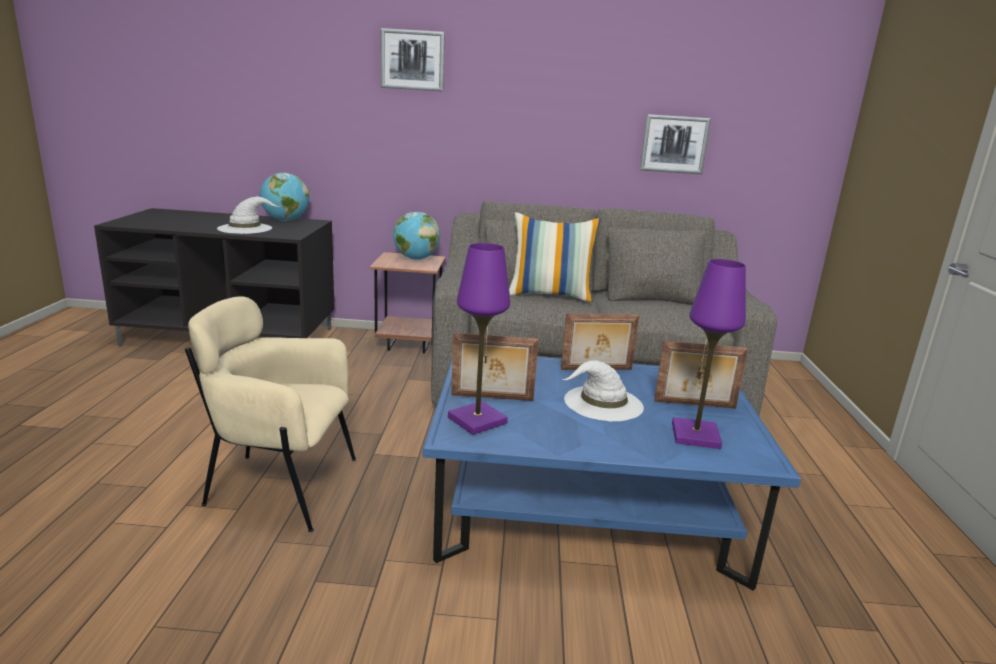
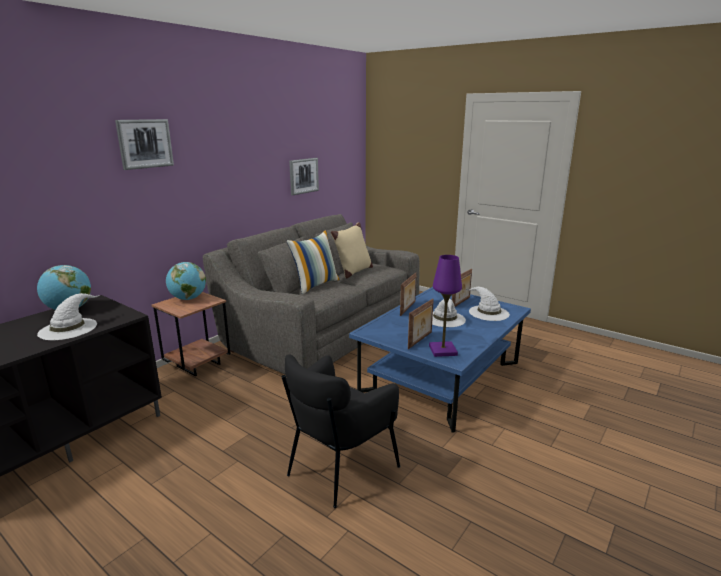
camera: 55 degrees left, 0 degrees up
beige armchair [185,296,356,532] -> black armchair [281,354,400,508]
purple table lamp [672,259,746,449] -> white hat [465,287,510,321]
none -> beige pillow [331,222,373,278]

